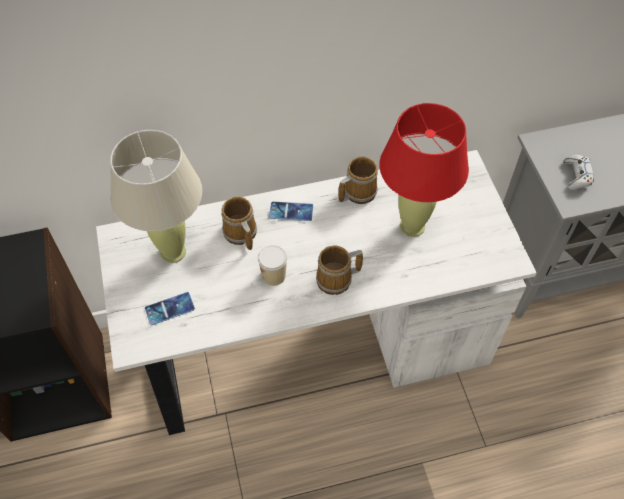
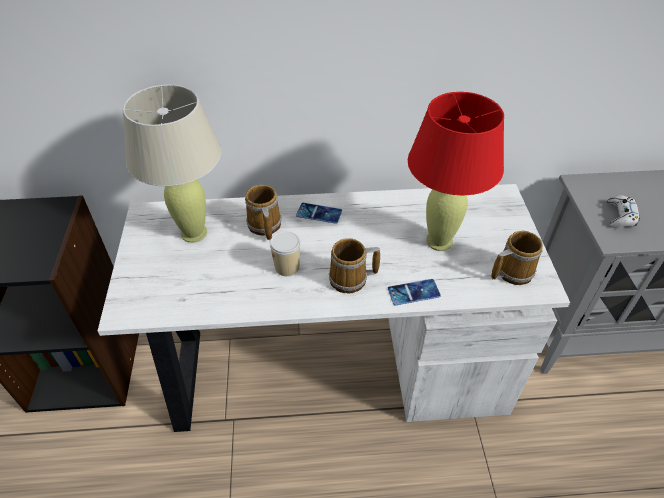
camera: 10 degrees right, 10 degrees down
phone [145,292,195,325] -> phone moved to [388,279,441,305]
mug [338,157,378,204] -> mug moved to [491,231,543,285]

